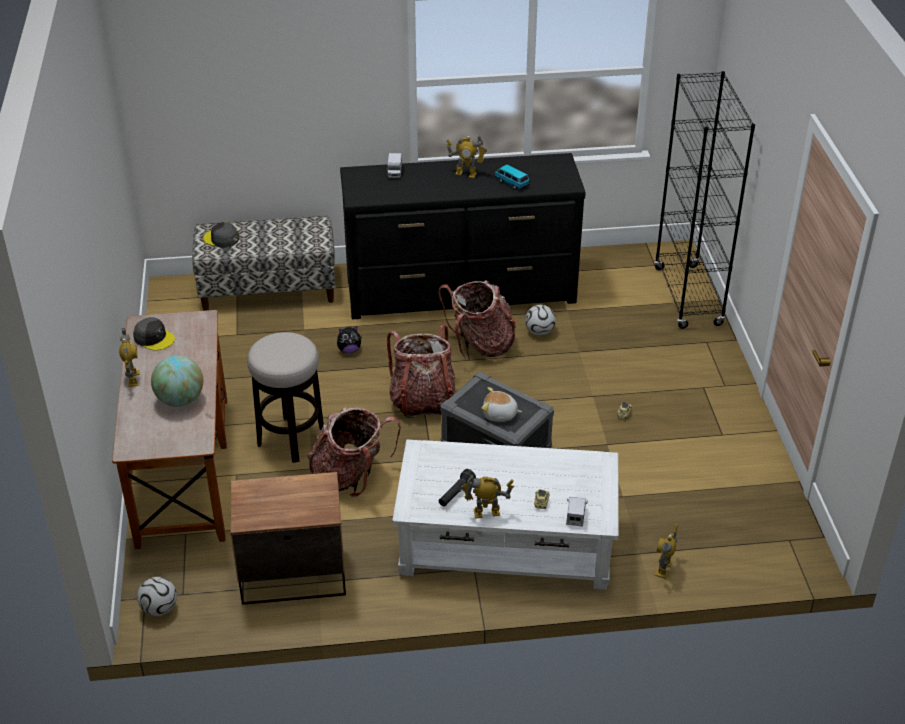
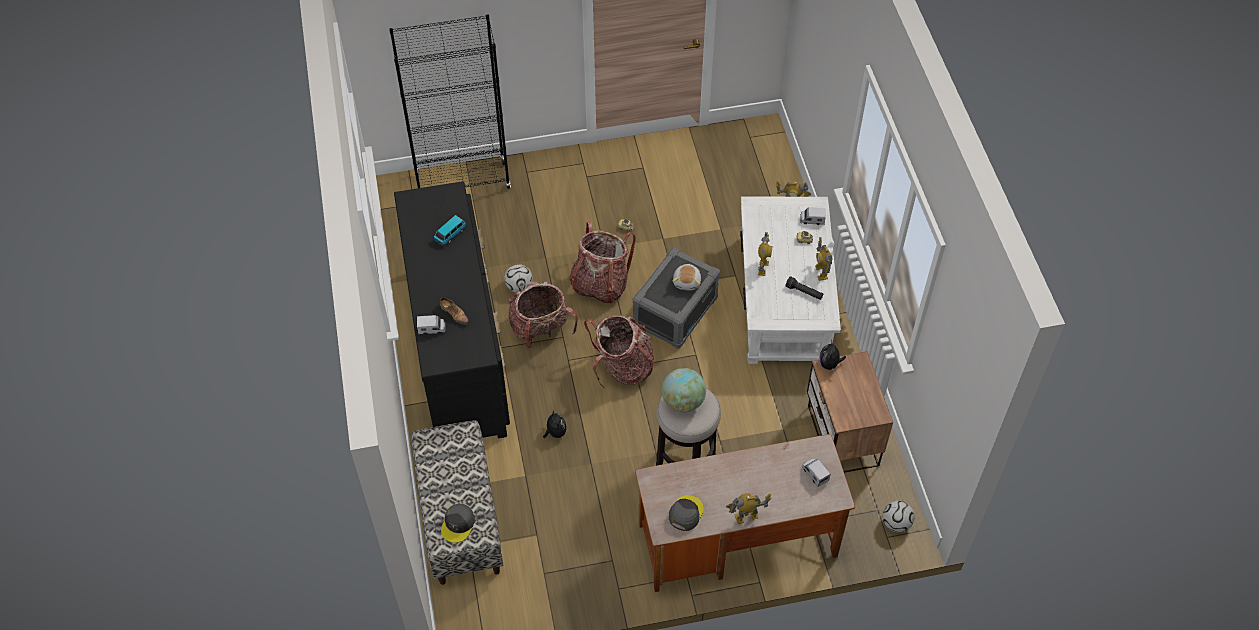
camera: 95 degrees left, 15 degrees up
globe [151,355,203,407] -> globe moved to [662,368,706,412]
backpack [307,407,401,497] -> backpack moved to [569,222,636,304]
toy robot [446,135,487,178] -> toy robot moved to [758,232,773,276]
none -> shoe [439,297,469,325]
none -> toy truck [802,458,830,487]
none -> plush toy [819,340,846,373]

